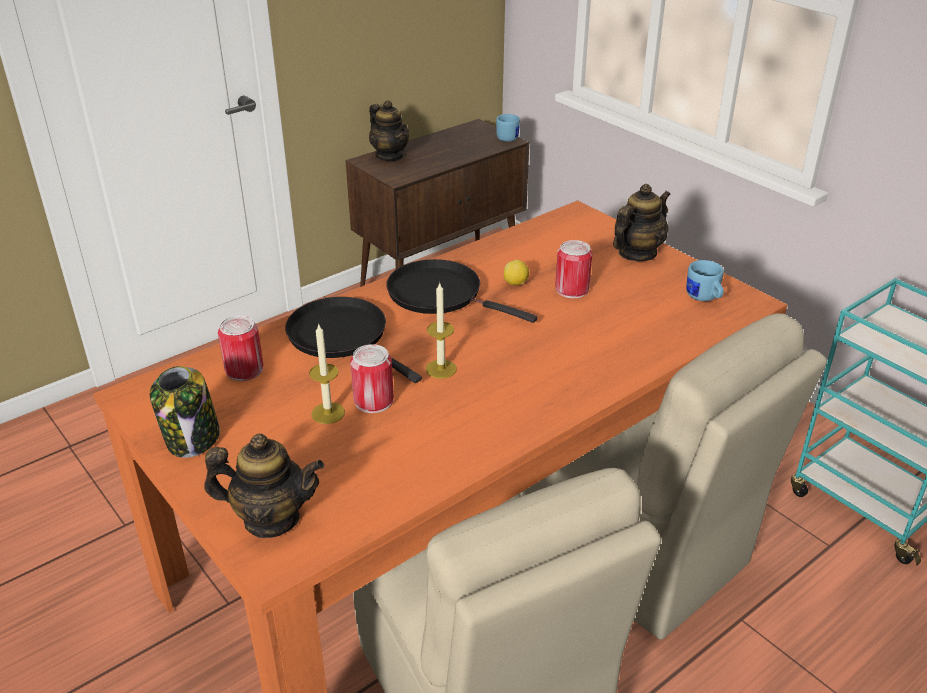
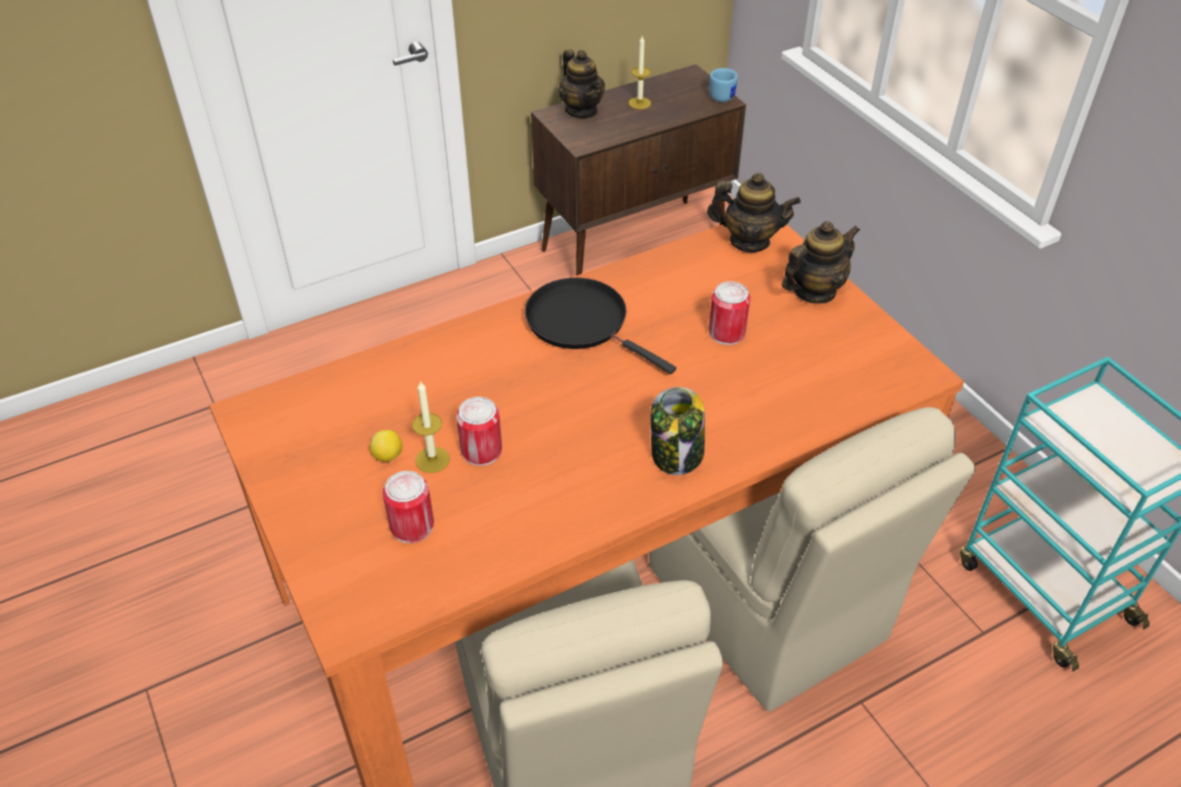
camera: 10 degrees right, 10 degrees up
jar [150,366,220,458] -> jar moved to [650,387,705,475]
teapot [204,434,324,538] -> teapot moved to [707,172,801,252]
can [218,315,263,381] -> can moved to [383,471,434,543]
black frying pan [285,297,422,383] -> none
candle [426,283,457,379] -> candle moved to [629,36,651,109]
lemon [504,260,529,285] -> lemon moved to [370,430,402,462]
blue mug [686,260,724,301] -> none

